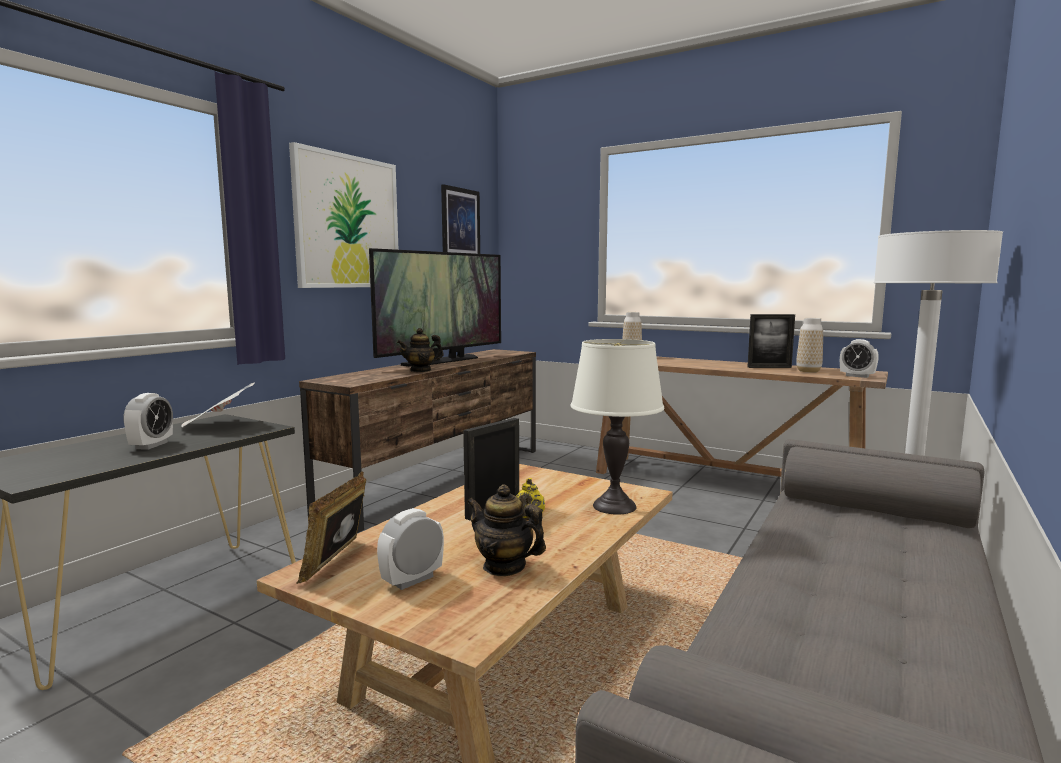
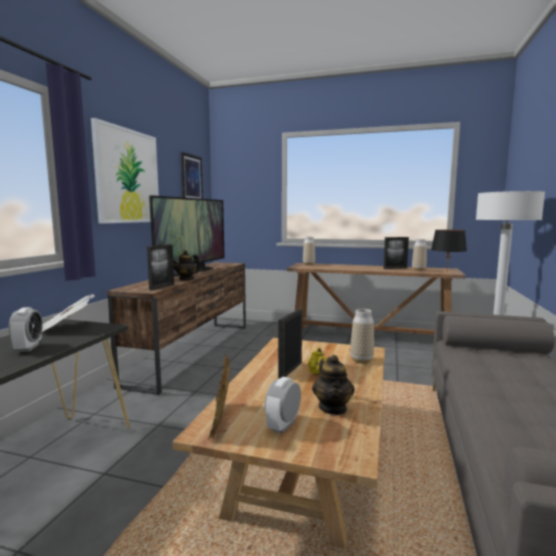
camera: 15 degrees left, 0 degrees up
teapot [467,484,546,576] -> teapot turned 105 degrees counterclockwise [312,355,355,415]
white table lamp [570,339,664,515] -> vase [350,309,374,364]
alarm clock [840,339,879,378] -> black table lamp [431,230,467,270]
none -> picture frame [147,244,174,290]

